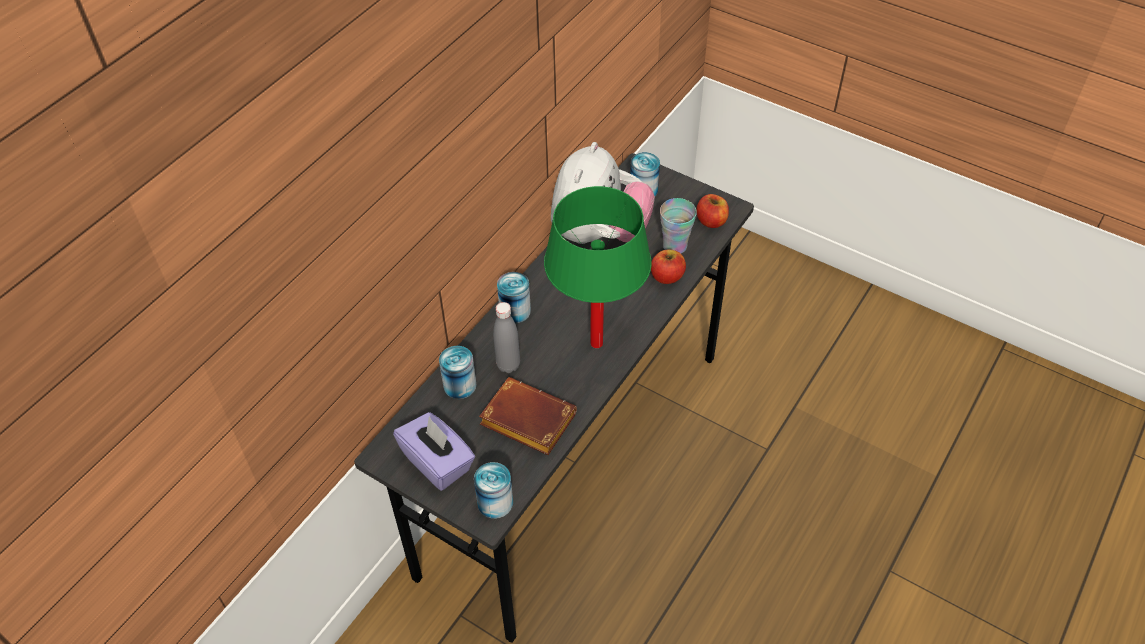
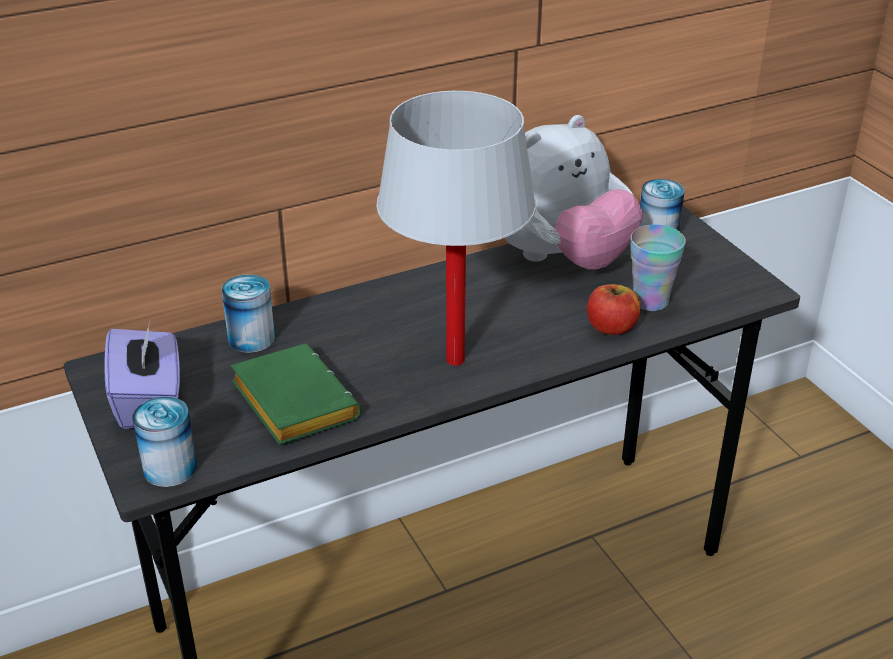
camera: 30 degrees right, 15 degrees down
brown book [479,377,577,455] -> green book [231,344,361,445]
grey bottle [493,302,520,373] -> none
can [497,272,531,323] -> none
green table lamp [544,186,652,348] -> white table lamp [376,91,536,366]
apple [696,194,729,228] -> none

